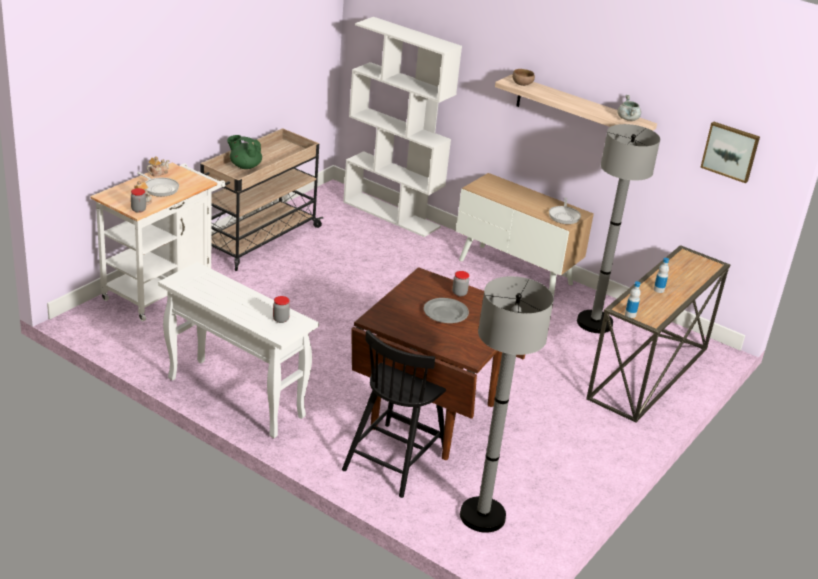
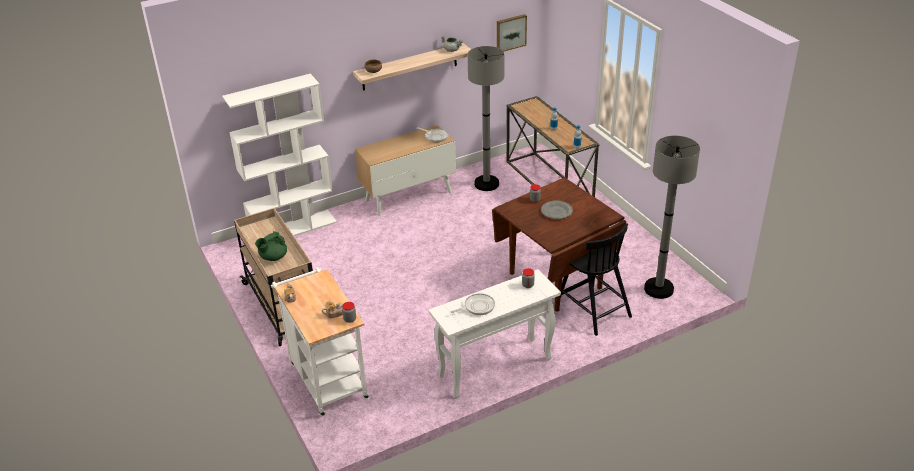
camera: 60 degrees left, 5 degrees up
frying pan [137,172,179,197] -> frying pan moved to [451,293,495,315]

